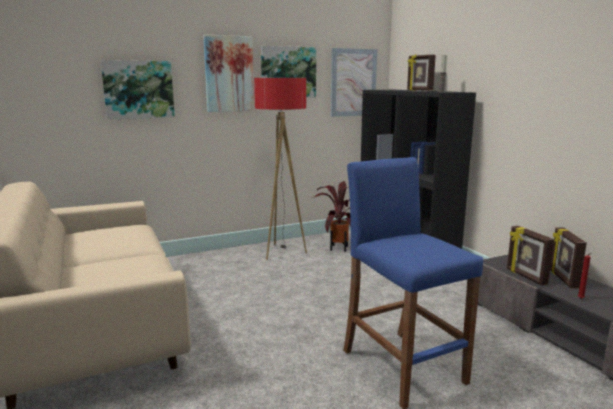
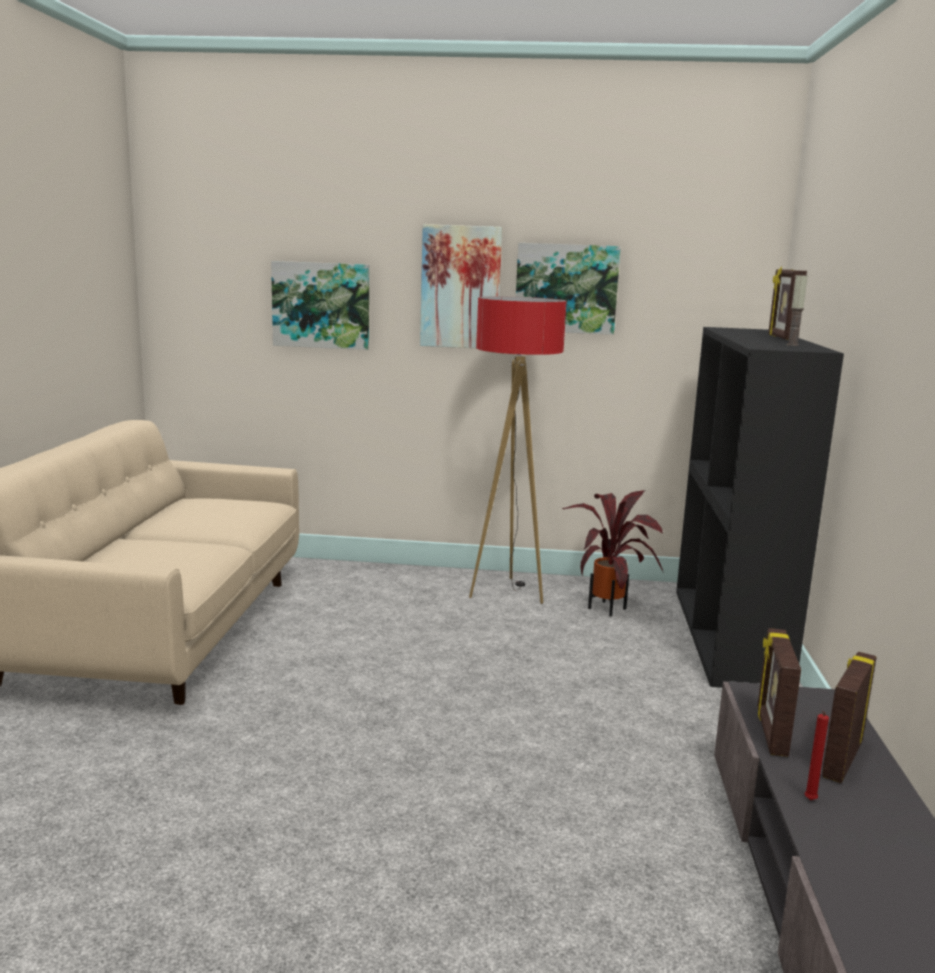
camera: 30 degrees right, 0 degrees up
picture [331,48,377,117] -> none
blue stool [343,157,483,409] -> none

